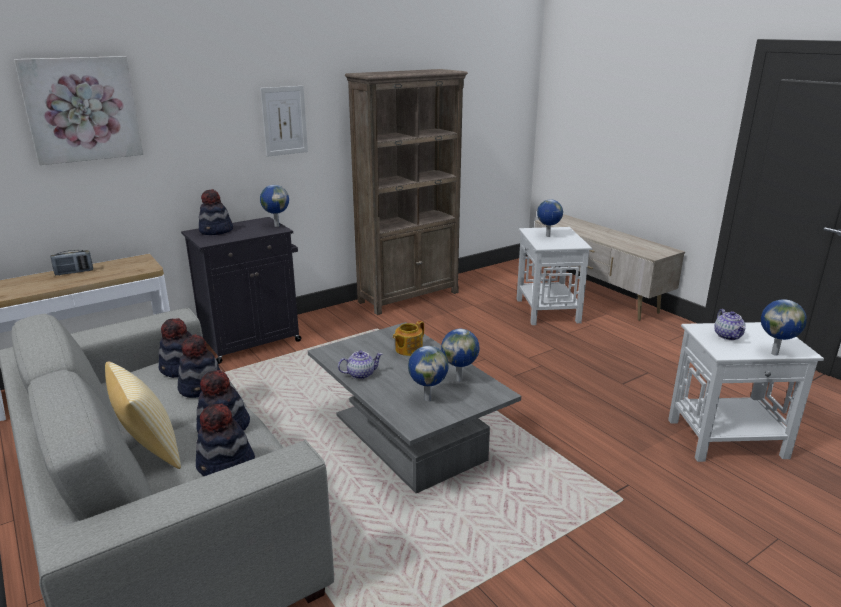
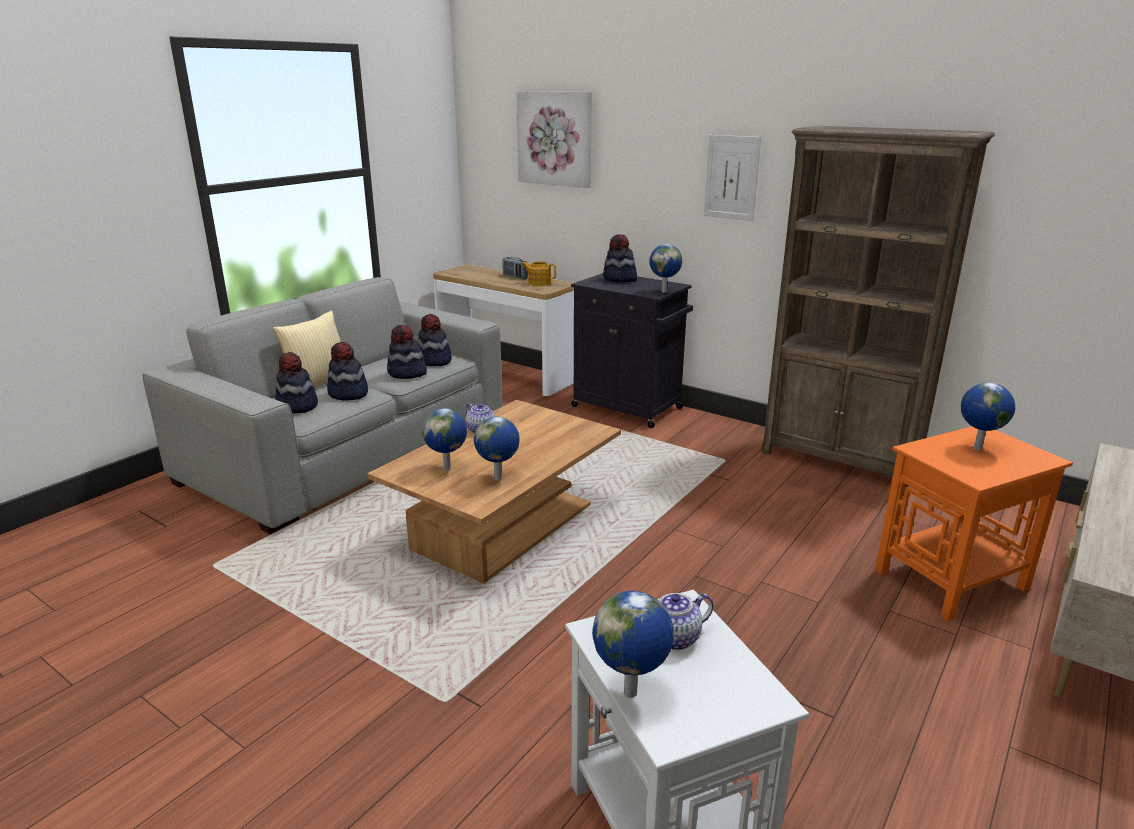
camera: 70 degrees right, 0 degrees up
grey coffee table [308,322,521,494] -> brown coffee table [368,400,621,584]
teapot [393,321,424,356] -> teapot moved to [522,261,556,286]
white side table [517,227,592,325] -> orange side table [875,427,1073,621]

